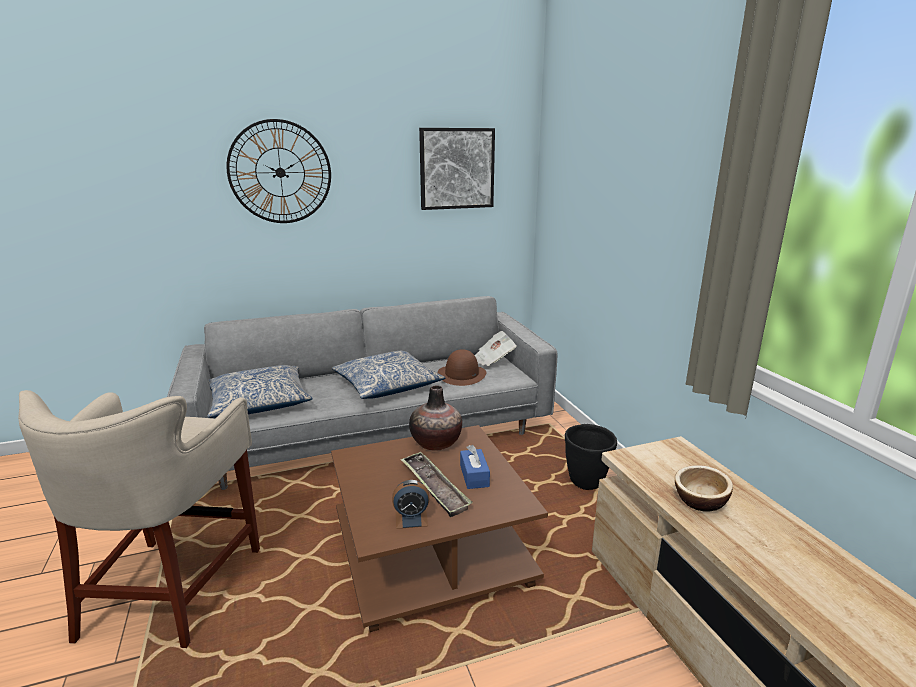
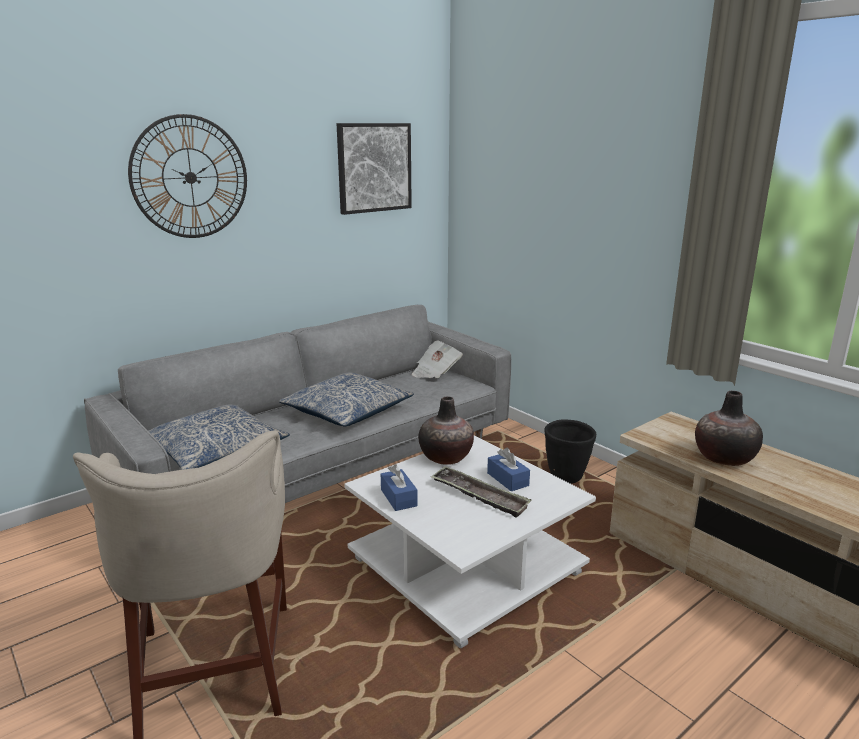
camera: 20 degrees left, 0 degrees up
brown coffee table [331,425,548,632] -> white coffee table [344,436,596,648]
alarm clock [392,480,430,529] -> none
brown hat [438,349,486,386] -> none
bowl [675,465,733,512] -> vase [695,391,763,466]
none -> blue tissue box [381,464,417,511]

